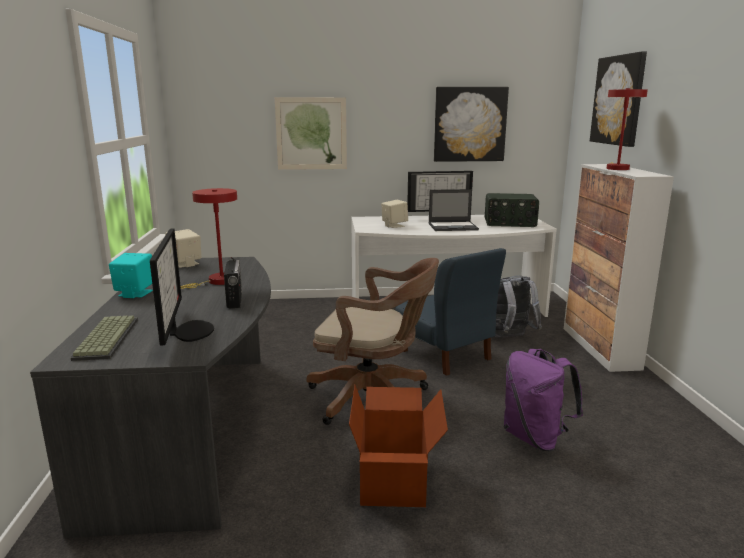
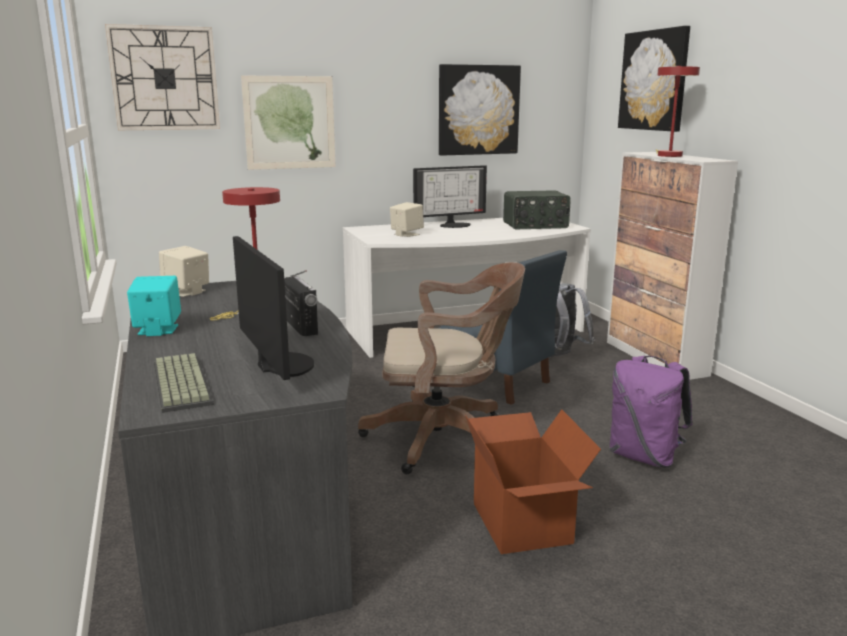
camera: 15 degrees left, 0 degrees up
laptop [429,189,479,231] -> none
none -> wall clock [105,24,220,130]

